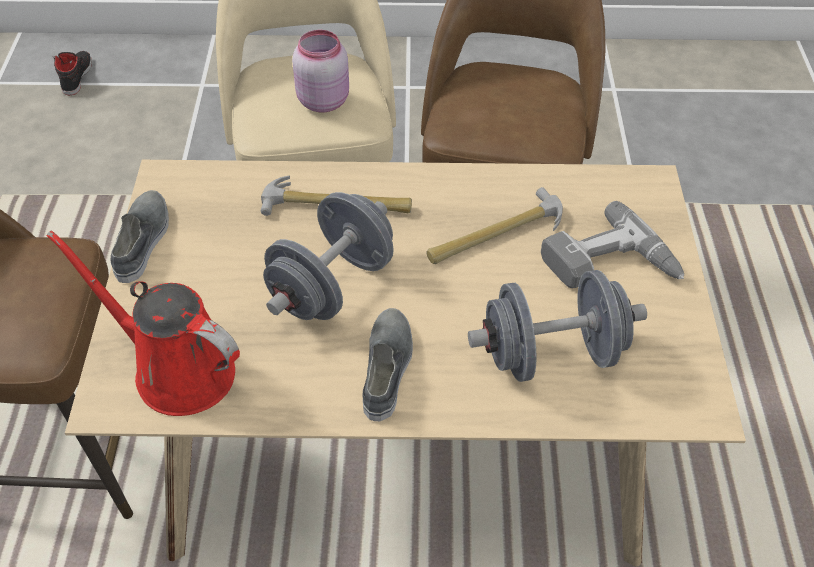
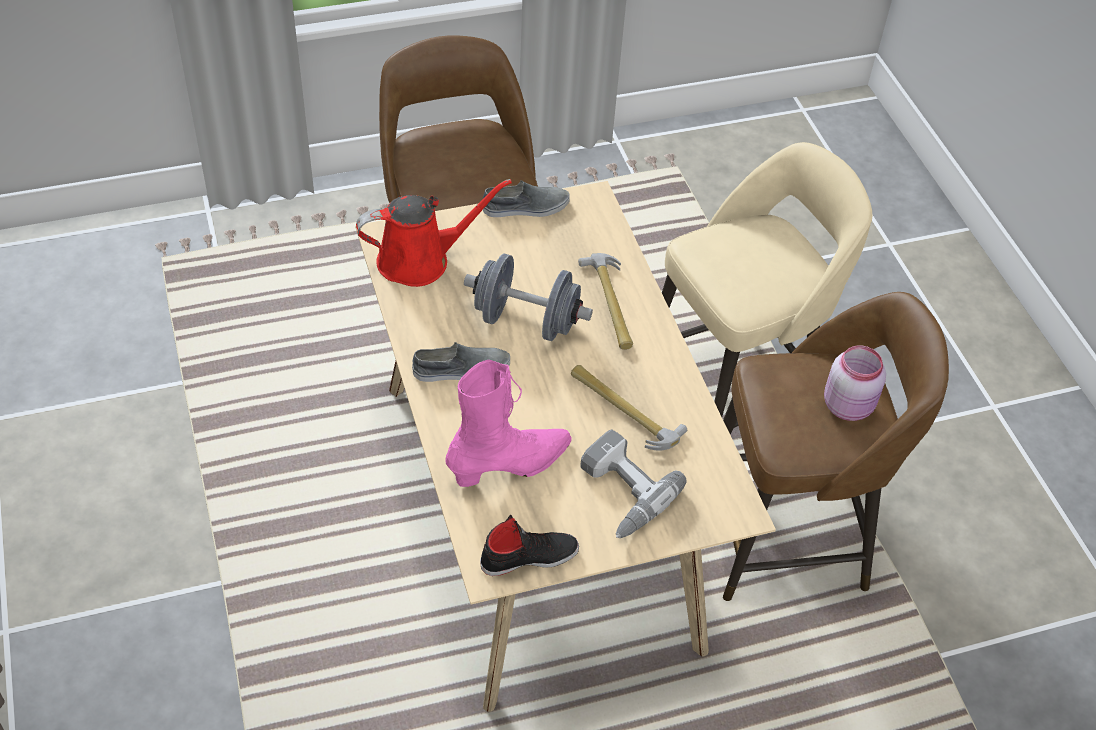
camera: 70 degrees right, 0 degrees up
red watering can [46,230,240,416] -> red watering can turned 60 degrees clockwise [356,179,512,287]
black shoe [53,51,92,96] -> black shoe moved to [480,515,579,576]
pink jar [292,30,349,112] -> pink jar moved to [824,345,886,421]
grey dumbbell [468,270,647,382] -> pink boot [445,360,571,487]

